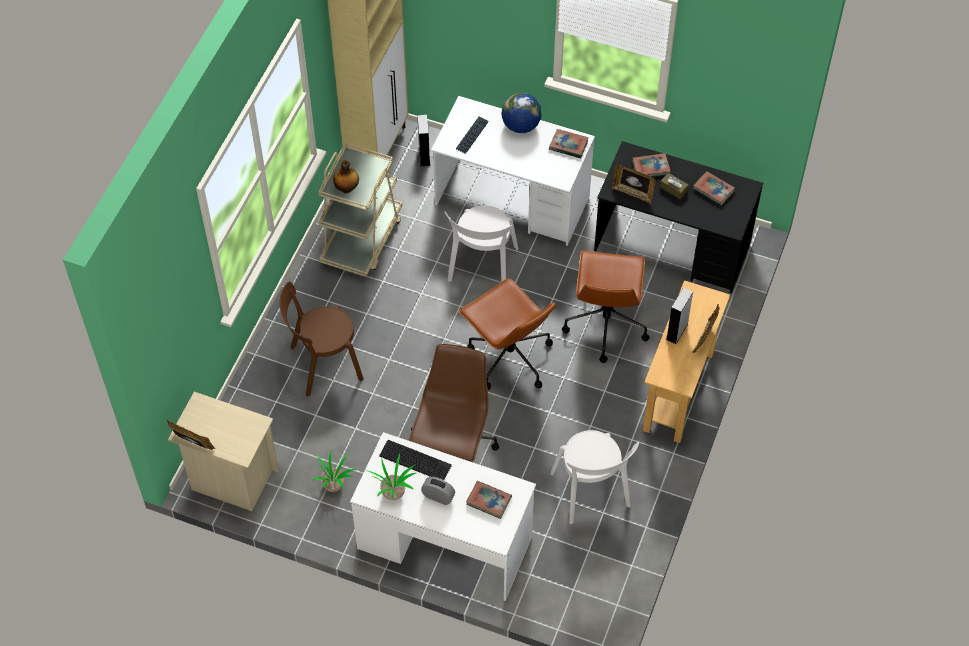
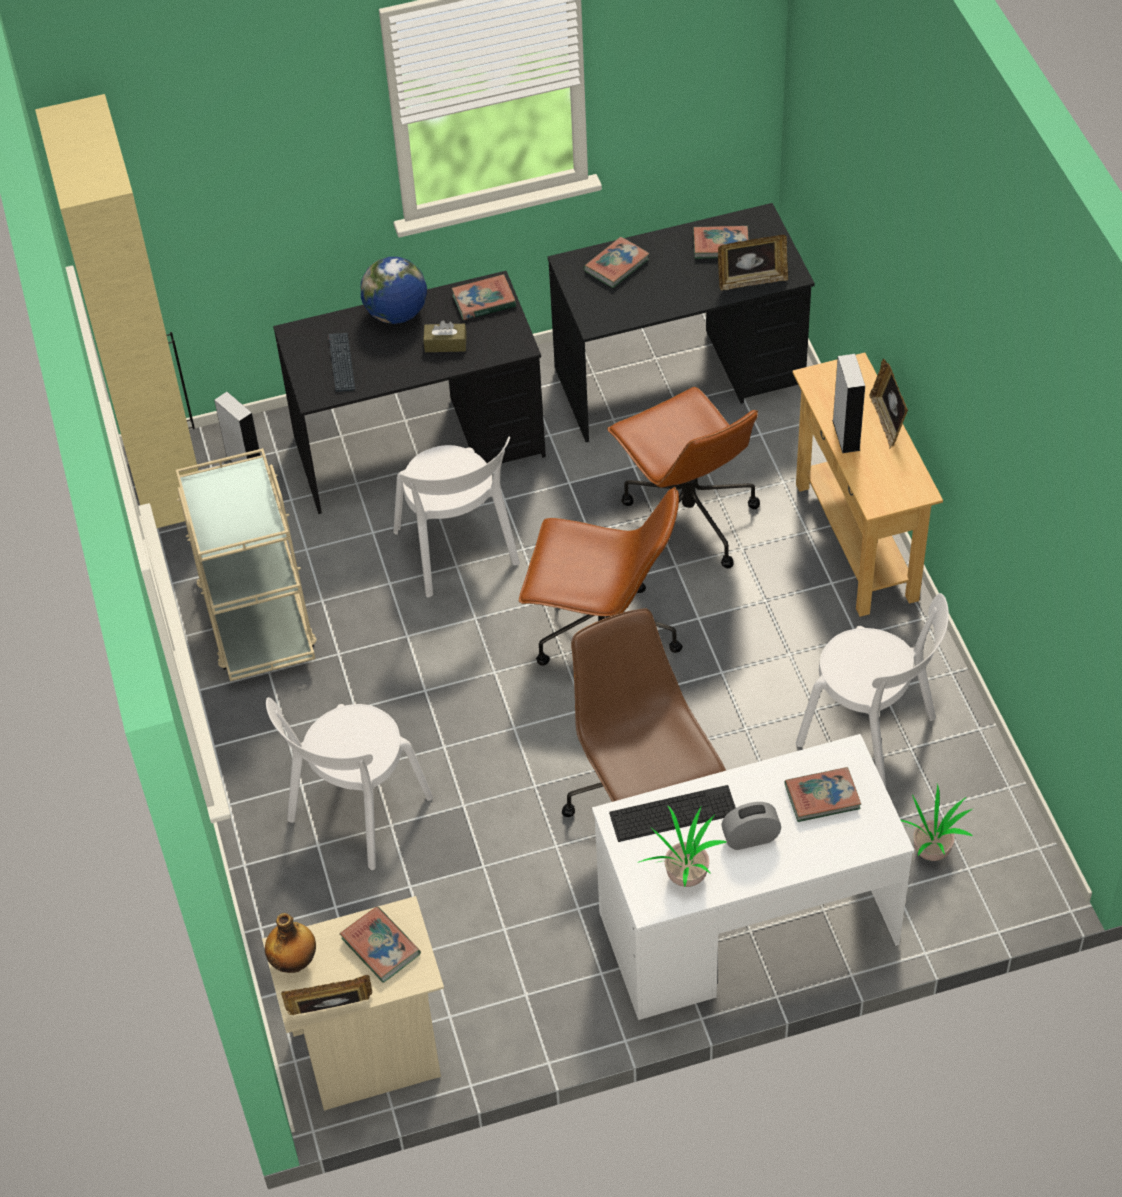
camera: 35 degrees left, 5 degrees down
brown chair [280,282,364,396] -> white chair [266,697,433,870]
potted plant [313,449,356,492] -> potted plant moved to [900,784,973,861]
bottle [333,160,359,193] -> bottle moved to [265,913,316,973]
white desk [431,96,595,246] -> black desk [273,271,546,514]
picture frame [612,164,656,204] -> picture frame moved to [718,235,788,290]
brown tissue box [660,173,689,199] -> brown tissue box moved to [423,321,466,352]
none -> book [340,907,421,983]

